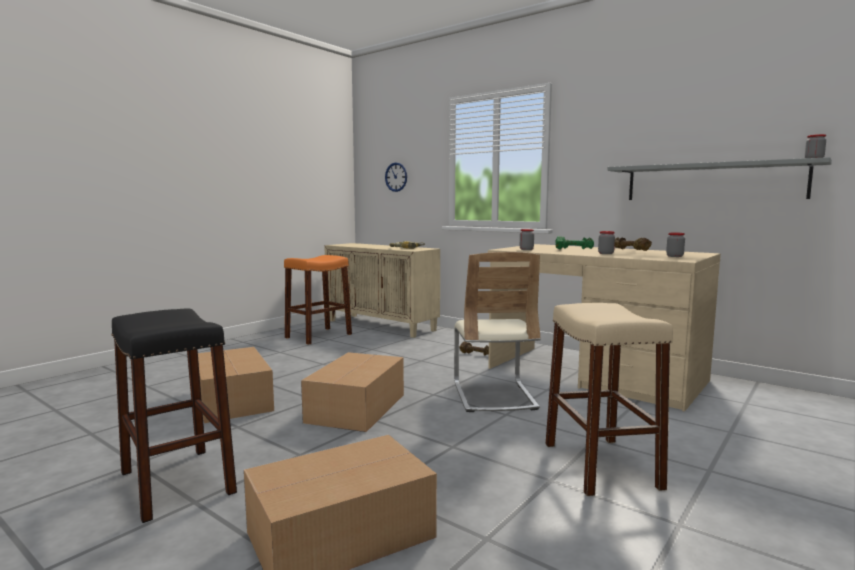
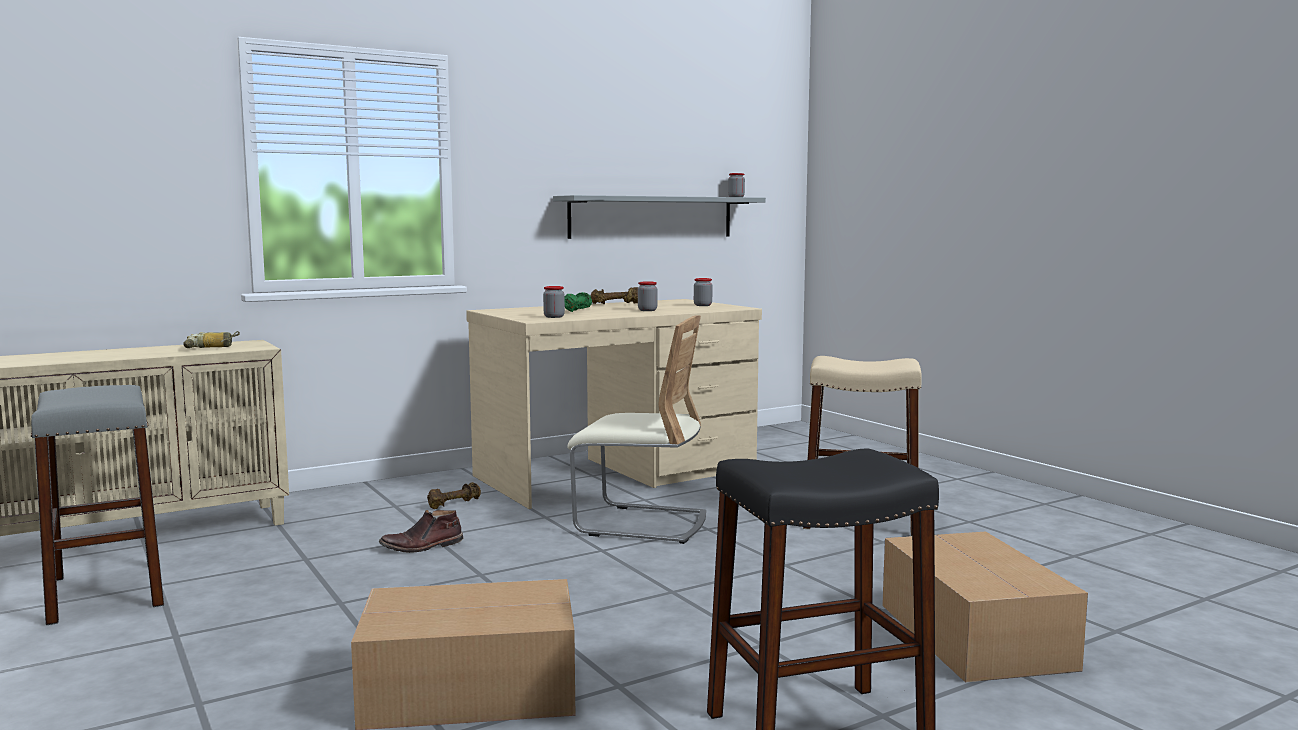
camera: 70 degrees left, 0 degrees up
orange stool [284,255,352,345] -> grey stool [31,385,164,625]
cardboard box [301,352,404,432] -> none
wall clock [385,162,407,192] -> none
none -> brown boot [379,510,463,553]

